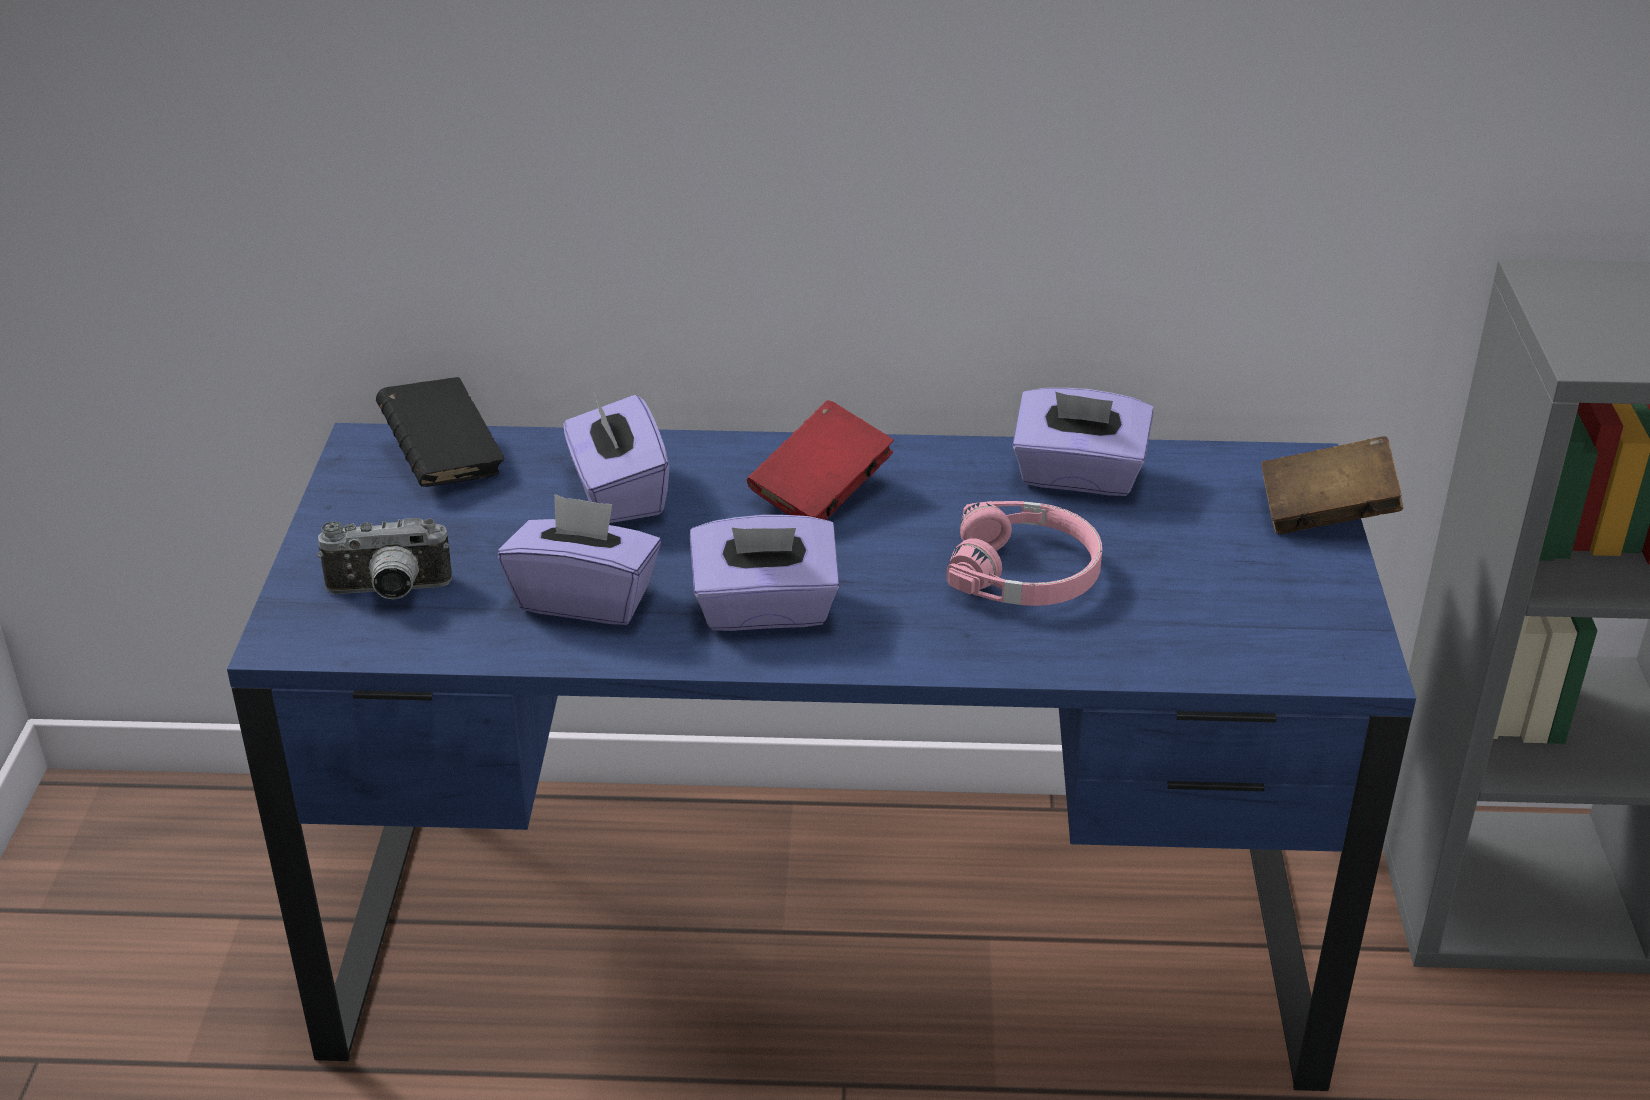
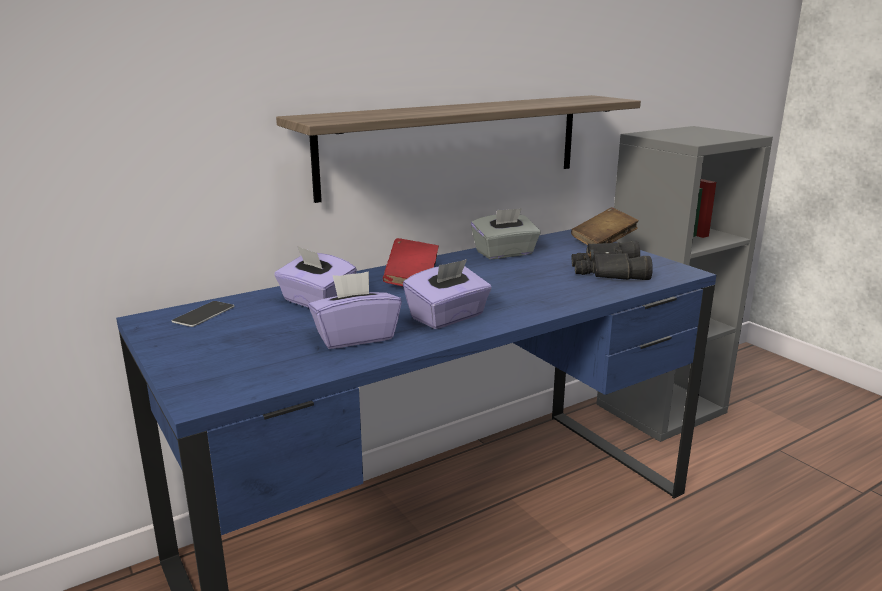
camera: 35 degrees left, 15 degrees down
camera [317,518,452,600] -> none
black book [376,377,504,487] -> phone [172,301,235,327]
pink headphones [946,501,1102,606] -> none
purple tissue box [1012,388,1153,496] -> grey tissue box [471,208,541,259]
none -> shelf [276,95,641,203]
none -> black binoculars [572,241,653,280]

